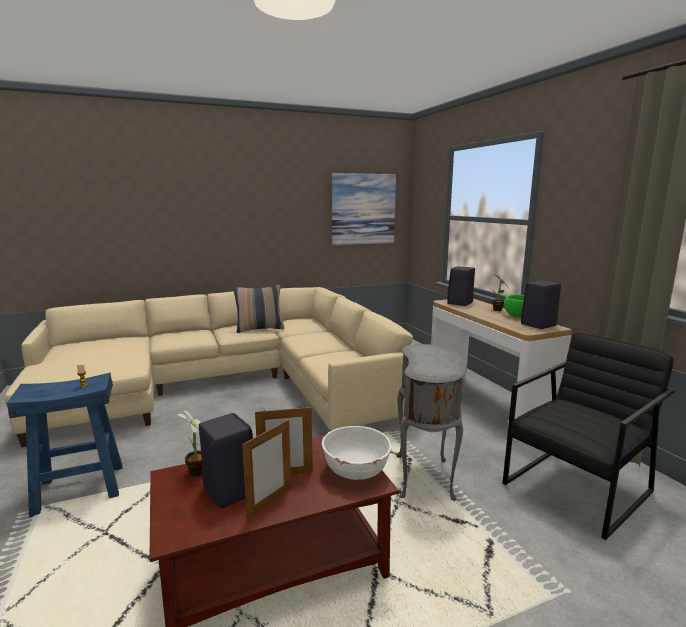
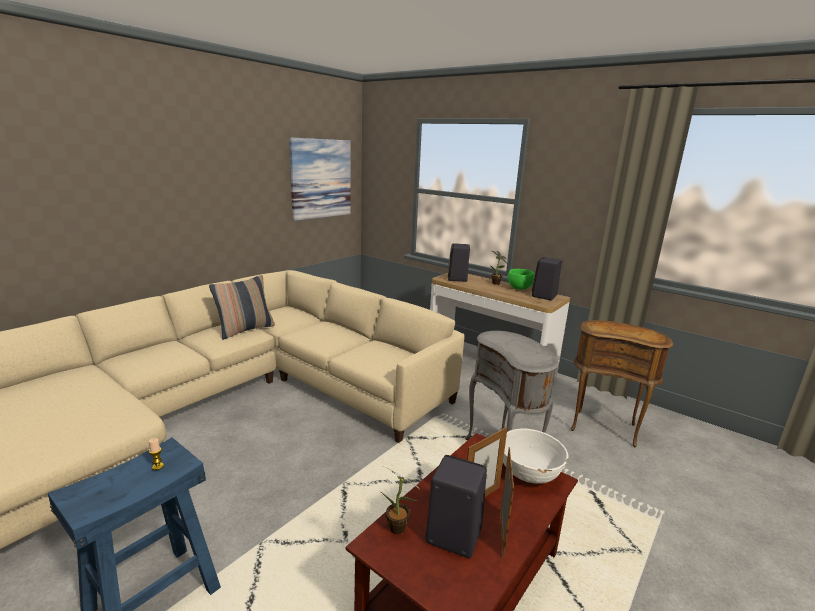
camera: 30 degrees left, 5 degrees up
black armchair [503,333,675,540] -> brown side table [571,320,673,448]

